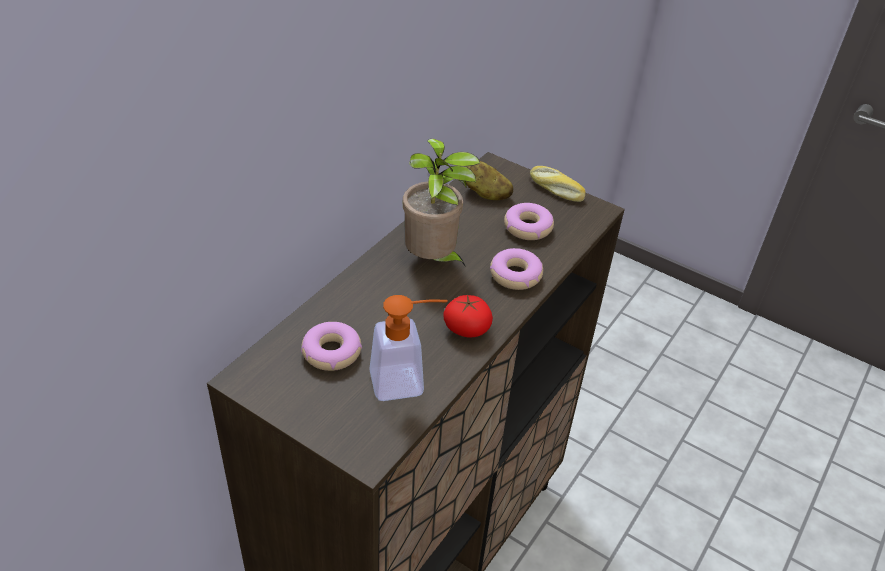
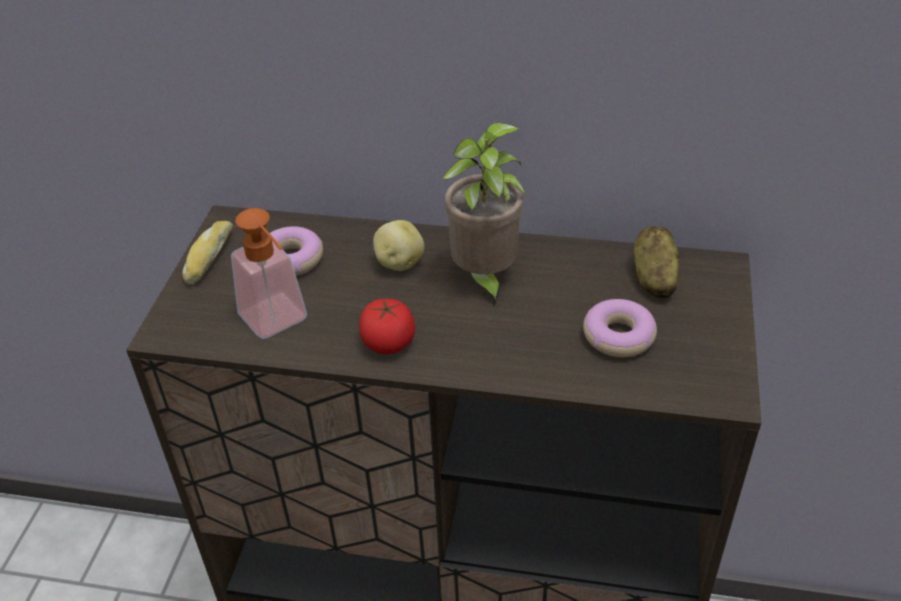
camera: 70 degrees right, 0 degrees up
donut [490,248,543,290] -> none
bread [530,166,586,202] -> bread moved to [182,221,233,285]
none -> potato [373,220,425,271]

